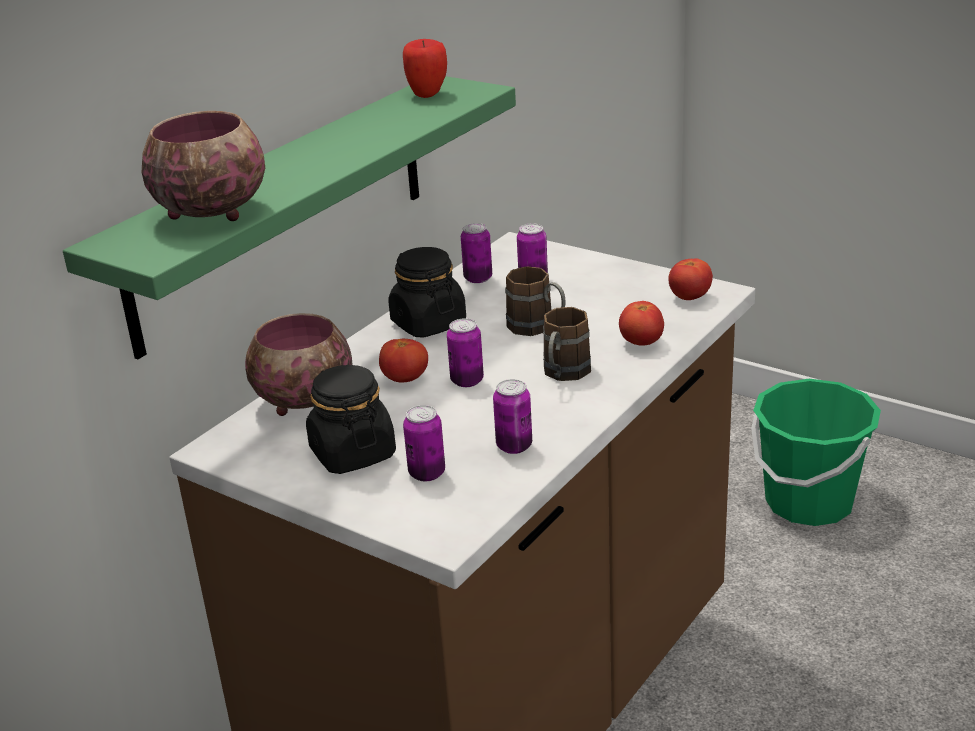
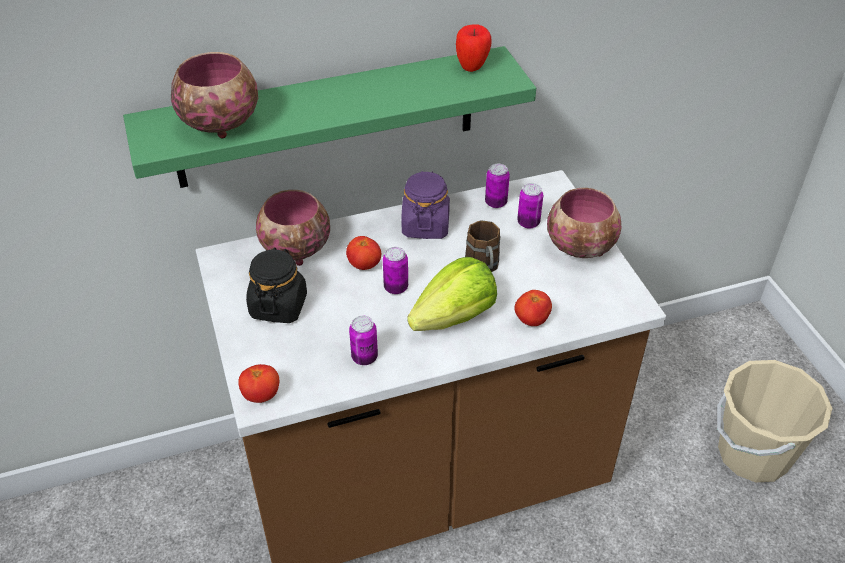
camera: 35 degrees right, 15 degrees up
black jar [388,247,466,338] -> purple jar [401,171,450,239]
can [403,405,445,482] -> none
brown mug [543,307,591,381] -> lettuce [407,257,497,331]
tomato [668,258,713,300] -> tomato moved to [238,364,279,403]
green bucket [751,379,881,526] -> beige bucket [717,360,832,482]
none -> bowl [547,188,622,258]

